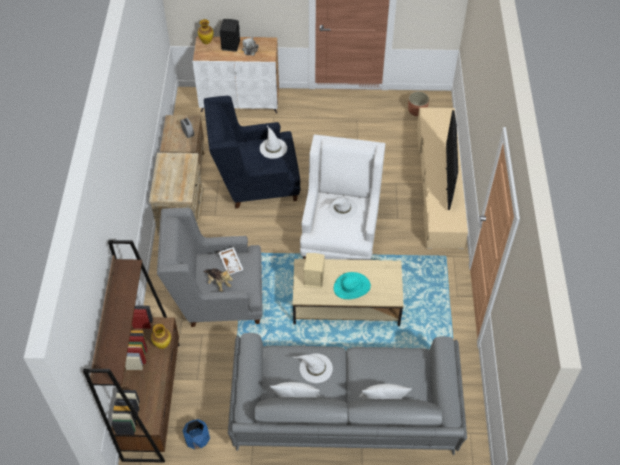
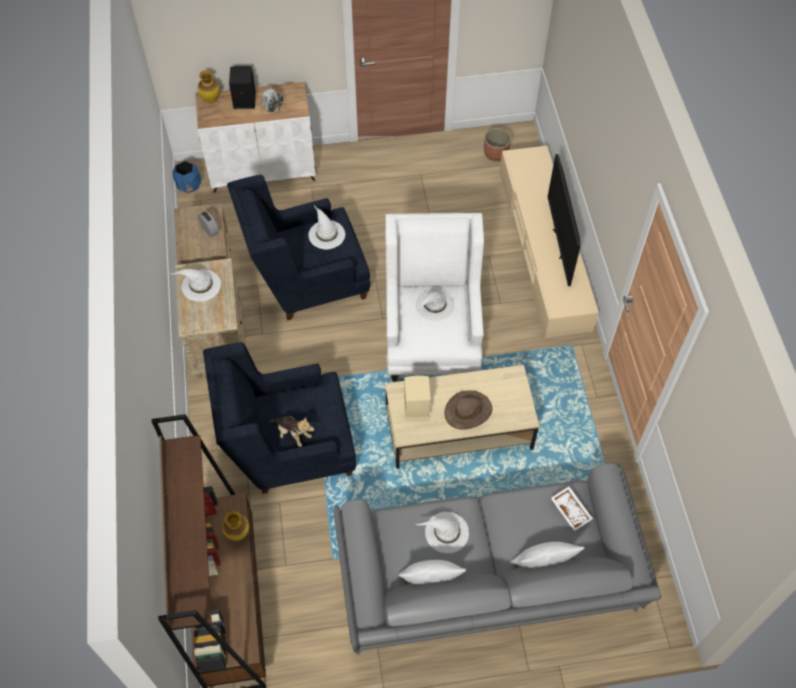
camera: 10 degrees left, 5 degrees up
grey armchair [157,208,263,327] -> blue armchair [203,342,356,494]
blue planter [183,419,210,449] -> blue planter moved to [172,161,201,193]
white tray [218,247,243,275] -> white tray moved to [551,486,593,531]
turquoise hat [334,272,371,299] -> brown hat [445,390,492,430]
none -> white hat [170,269,221,302]

